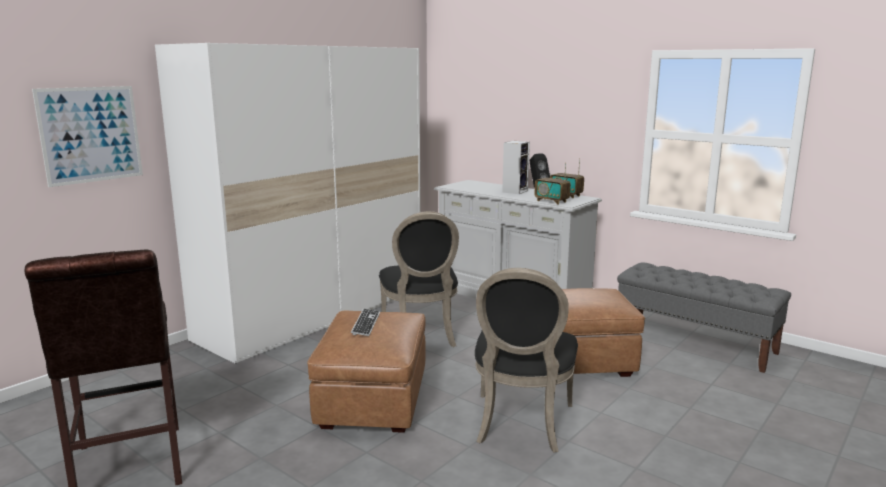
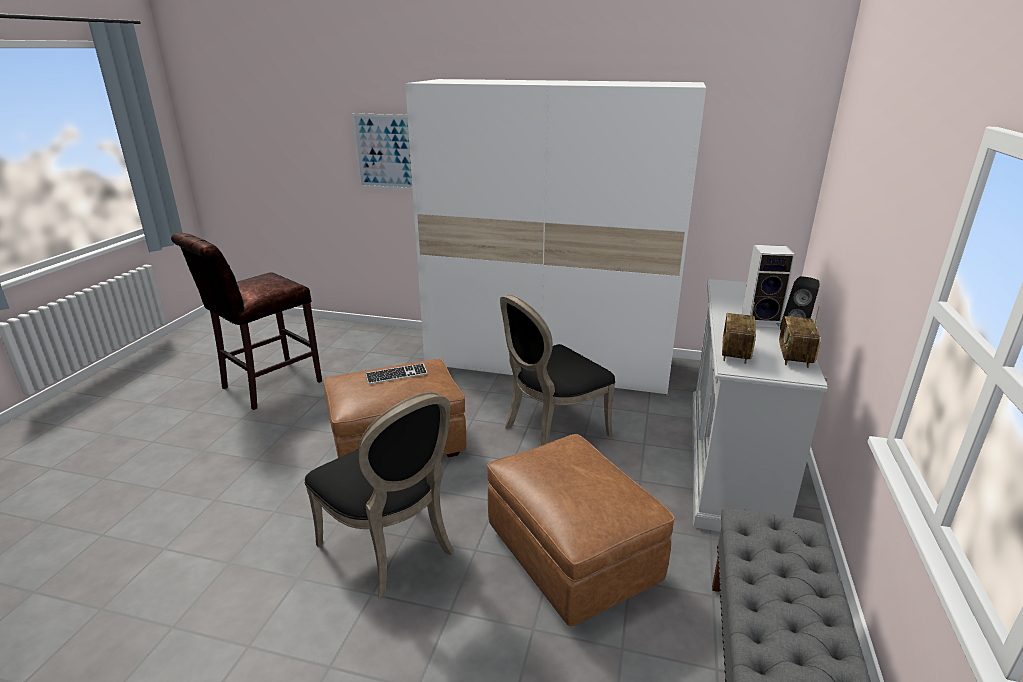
camera: 65 degrees right, 10 degrees up
black chair [475,268,578,453] -> black chair turned 120 degrees counterclockwise [304,392,454,598]

